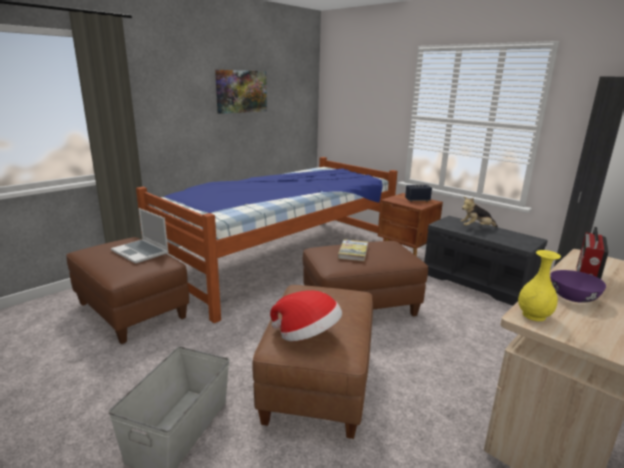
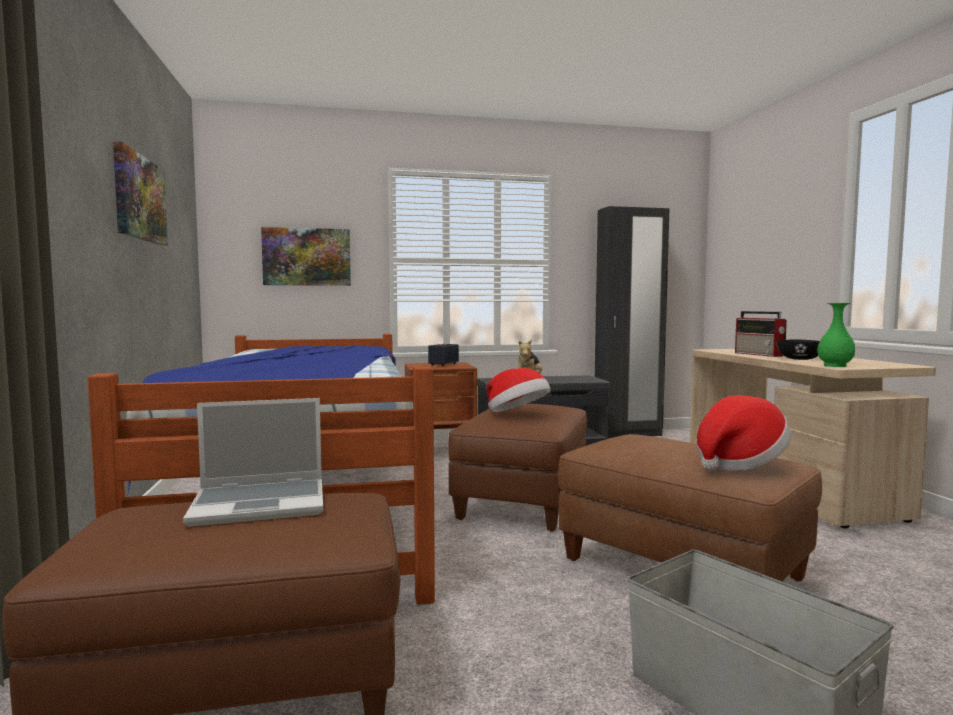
camera: 55 degrees left, 15 degrees down
book [338,239,368,261] -> hat [487,368,551,412]
yellow vase [518,250,561,321] -> green vase [817,303,855,367]
purple bowl [550,270,606,303] -> black bowl [776,339,820,360]
none -> picture [261,227,351,286]

